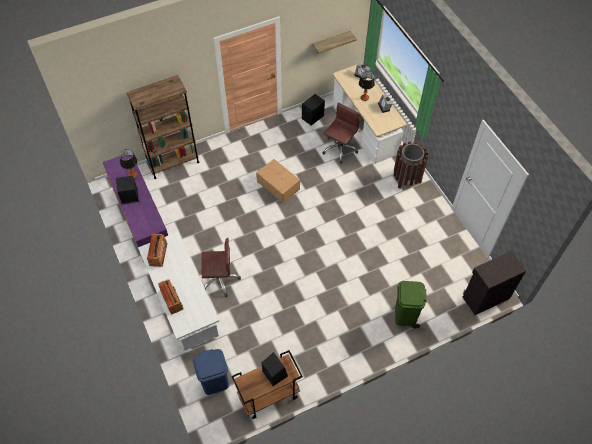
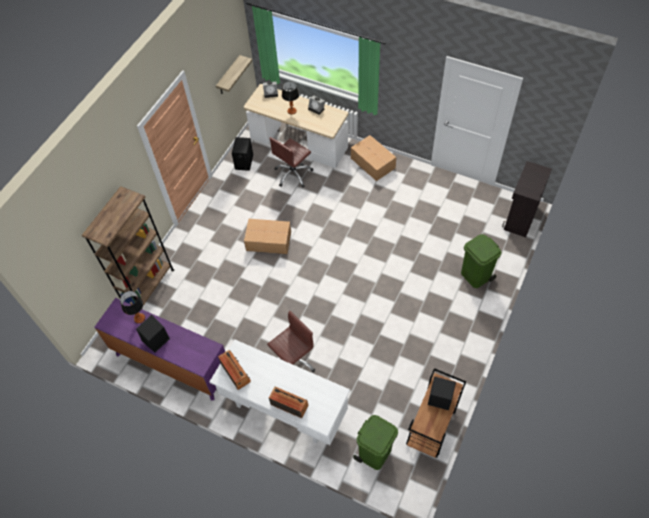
camera: 35 degrees left, 0 degrees up
blue trash can [193,349,229,395] -> green trash can [353,415,398,470]
brown office chair [322,102,361,163] -> brown office chair turned 135 degrees counterclockwise [269,137,313,188]
brown trash can [393,141,428,189] -> cardboard box [351,135,396,181]

